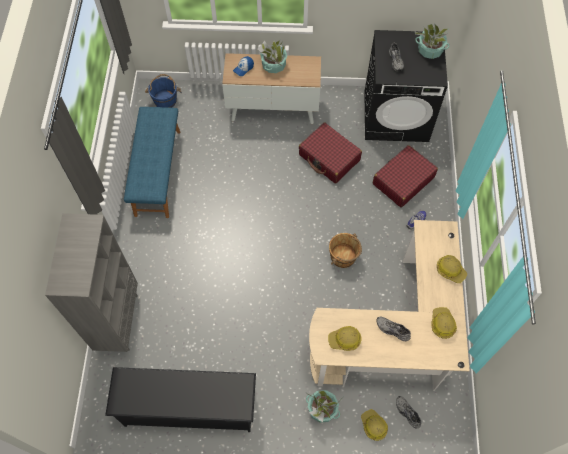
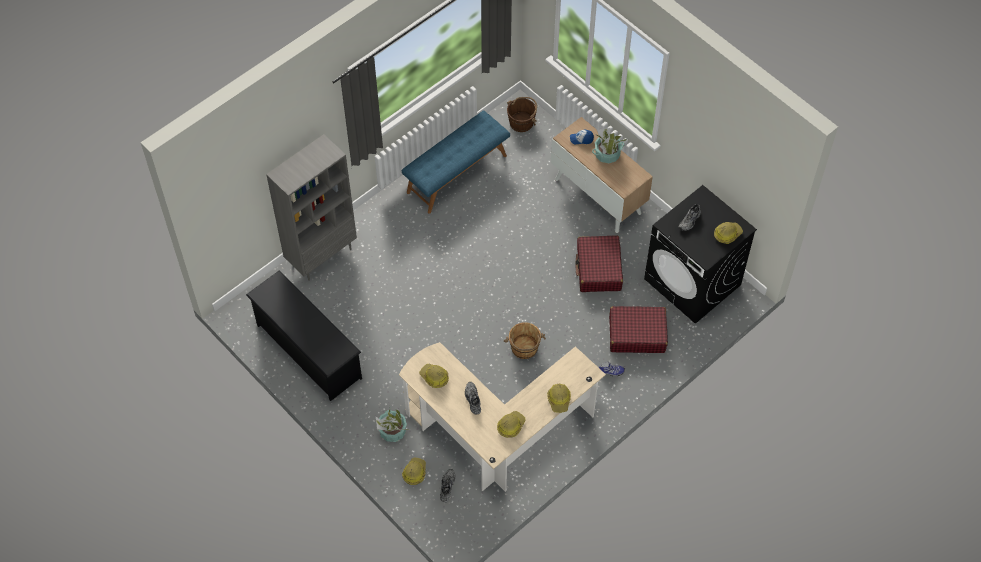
camera: 45 degrees right, 5 degrees down
blue bucket [145,74,182,108] -> brown bucket [507,97,537,132]
potted plant [414,24,449,59] -> hard hat [714,222,743,244]

